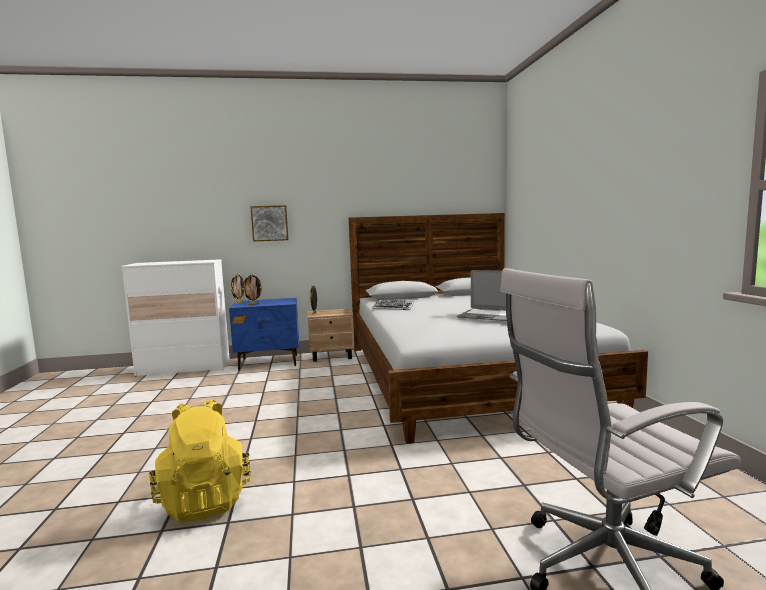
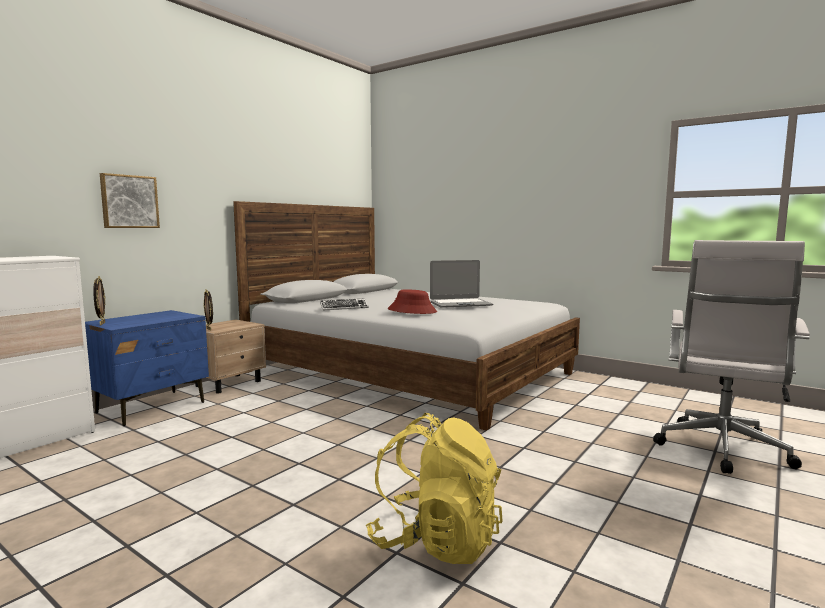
camera: 45 degrees left, 0 degrees up
picture frame [242,274,263,305] -> none
none -> red hat [388,289,437,314]

